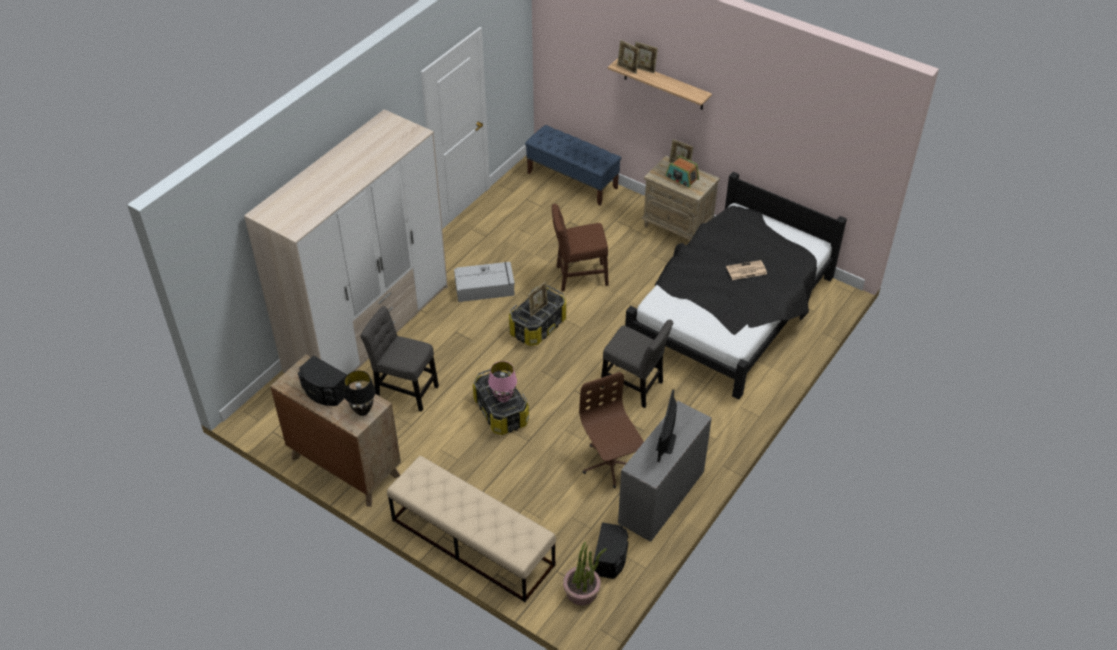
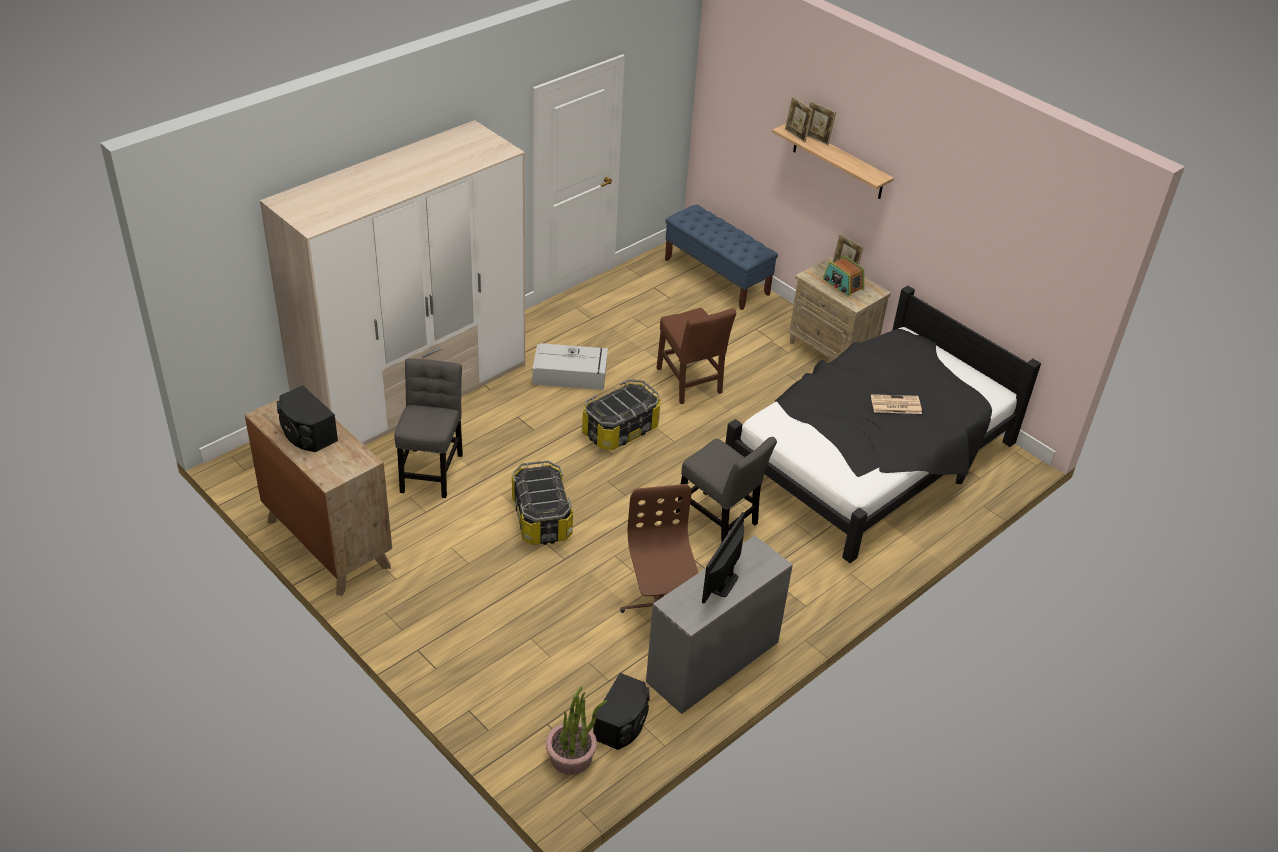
camera: 10 degrees right, 5 degrees down
black table lamp [344,370,376,416] -> none
grey chair [360,306,439,412] -> grey chair turned 60 degrees clockwise [394,358,463,498]
beige bench [387,456,556,602] -> none
pink table lamp [488,361,517,402] -> none
picture frame [528,281,548,317] -> none
brown chair [552,204,609,291] -> brown chair turned 120 degrees counterclockwise [657,308,736,404]

